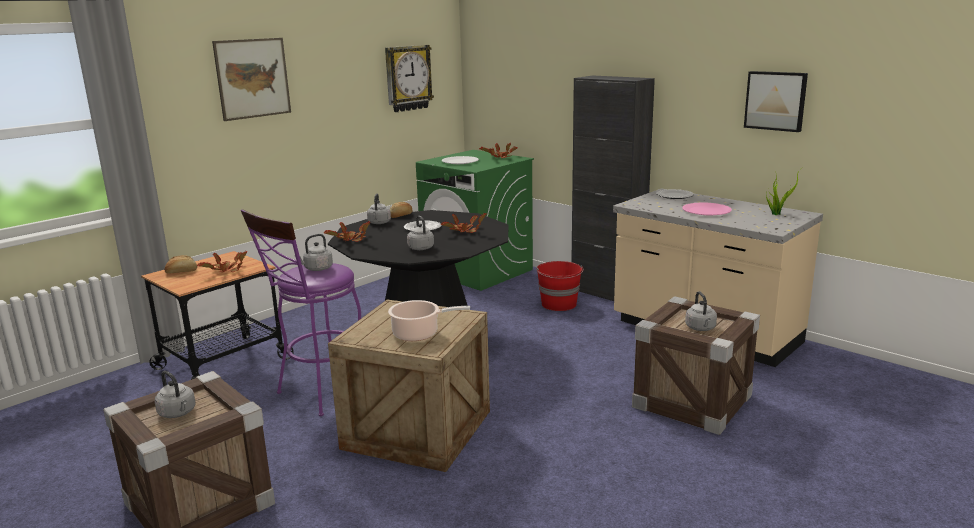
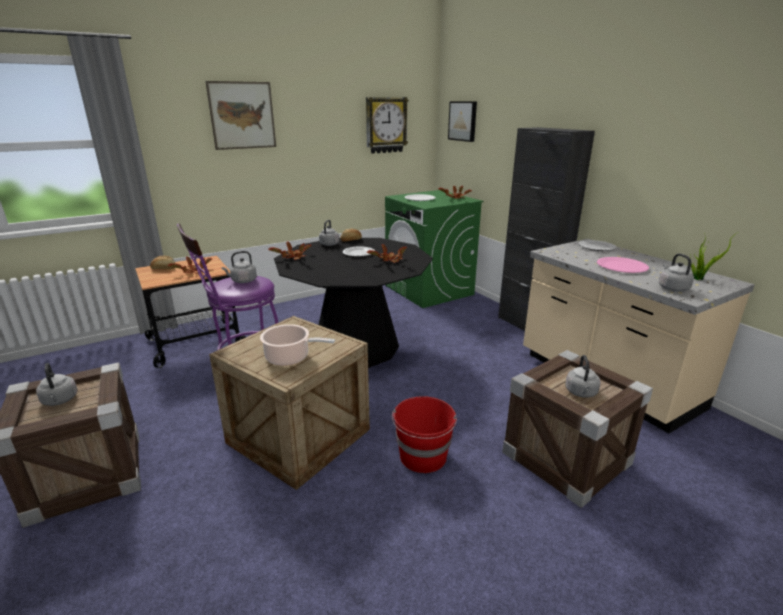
camera: 15 degrees right, 5 degrees up
grey kettle [407,216,434,250] -> grey kettle moved to [659,253,694,292]
red bucket [536,261,584,311] -> red bucket moved to [392,396,457,473]
picture [744,71,808,132] -> picture moved to [448,101,477,142]

